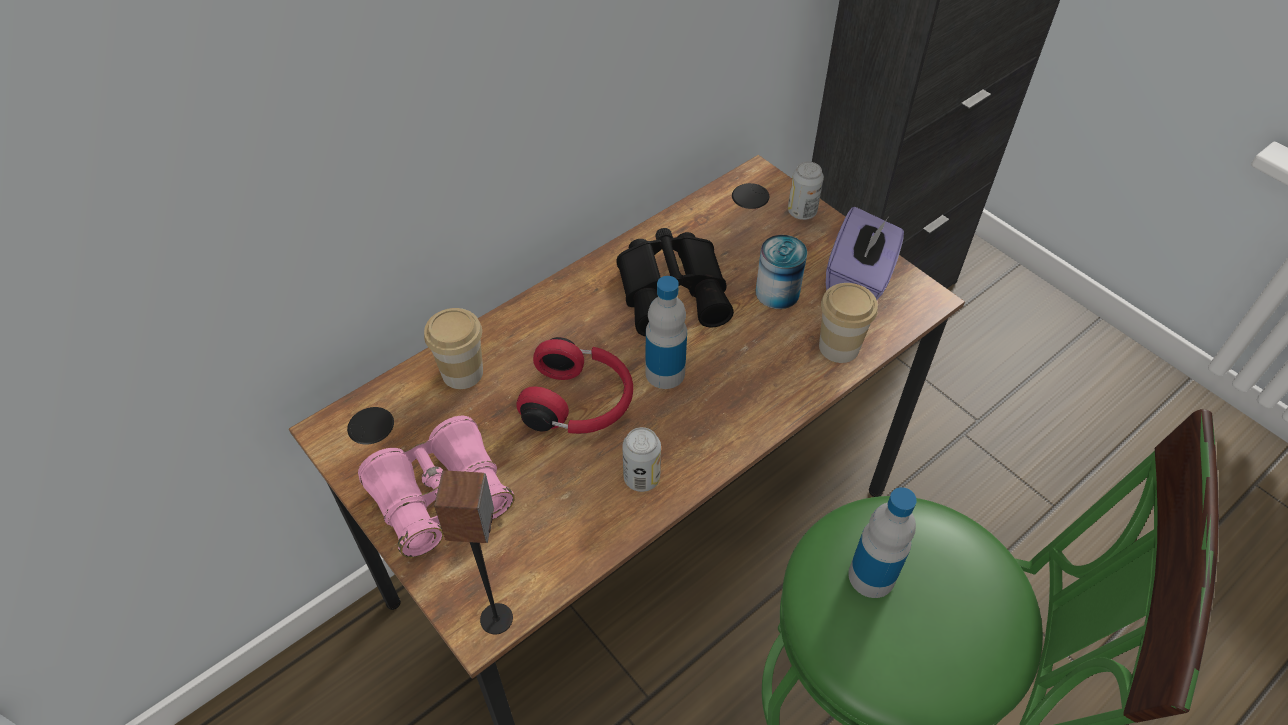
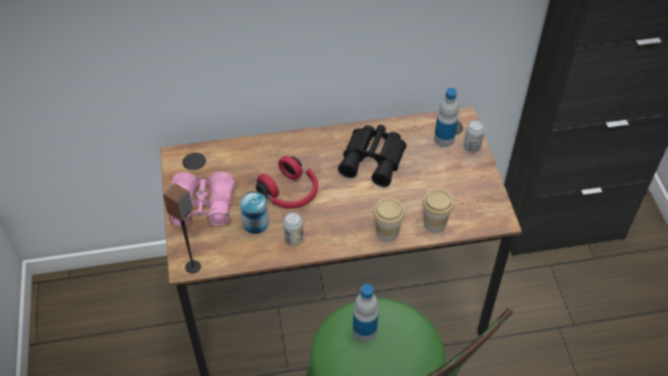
camera: 30 degrees right, 0 degrees up
cup [424,308,483,389] -> cup moved to [373,198,405,242]
bottle [646,276,687,389] -> bottle moved to [434,88,459,147]
can [756,235,807,309] -> can moved to [240,191,269,234]
purple tissue box [826,207,904,300] -> none

